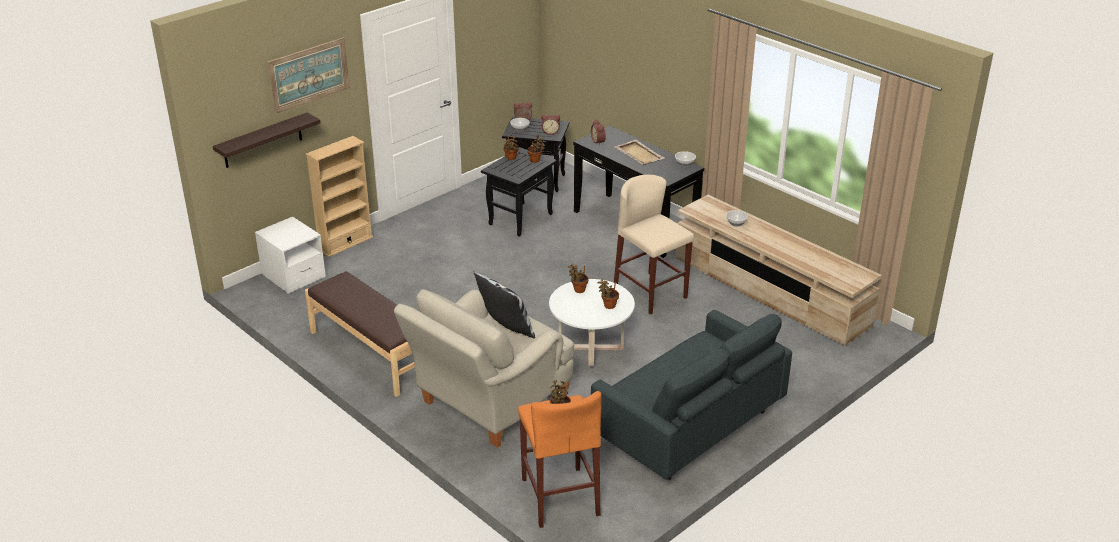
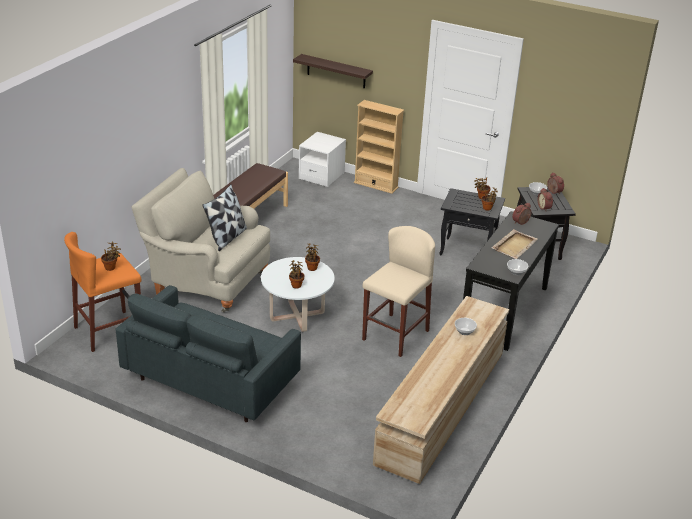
camera: 70 degrees right, 0 degrees up
picture [267,38,350,114] -> none

